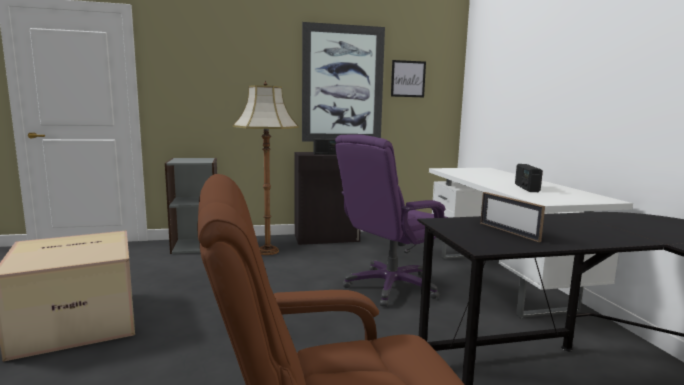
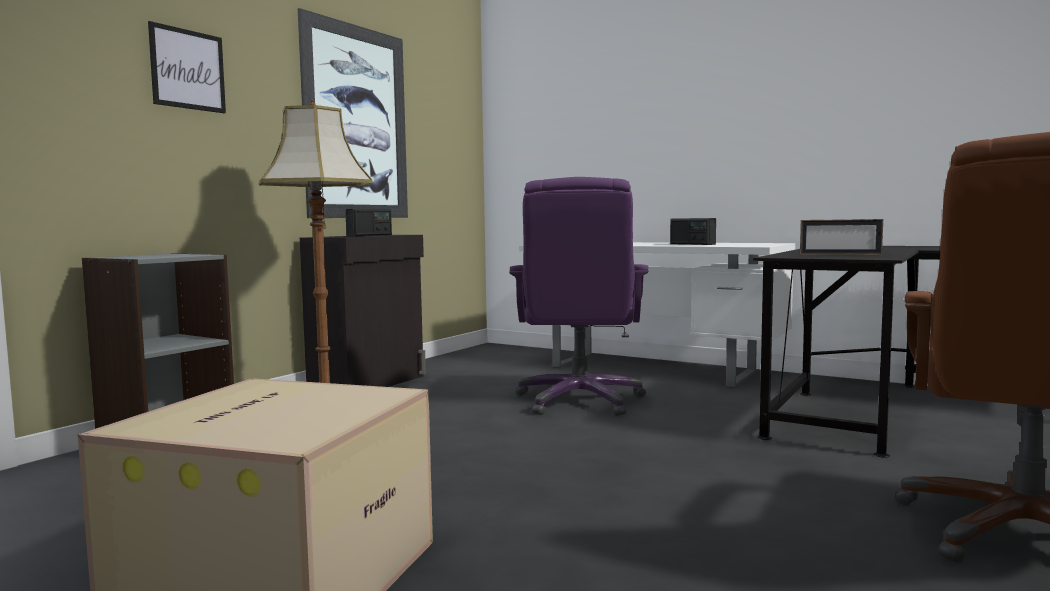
camera: 45 degrees left, 5 degrees down
picture [391,60,426,97] -> picture moved to [148,21,226,113]

